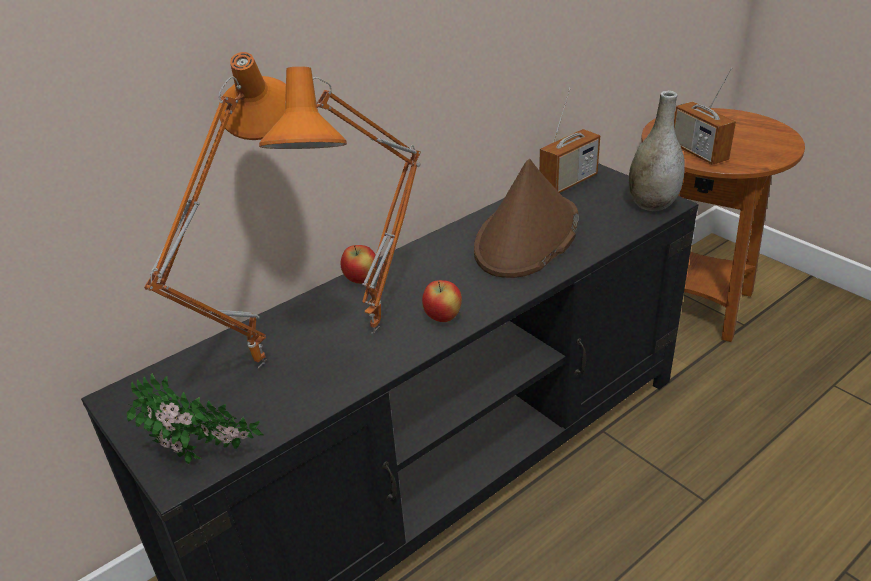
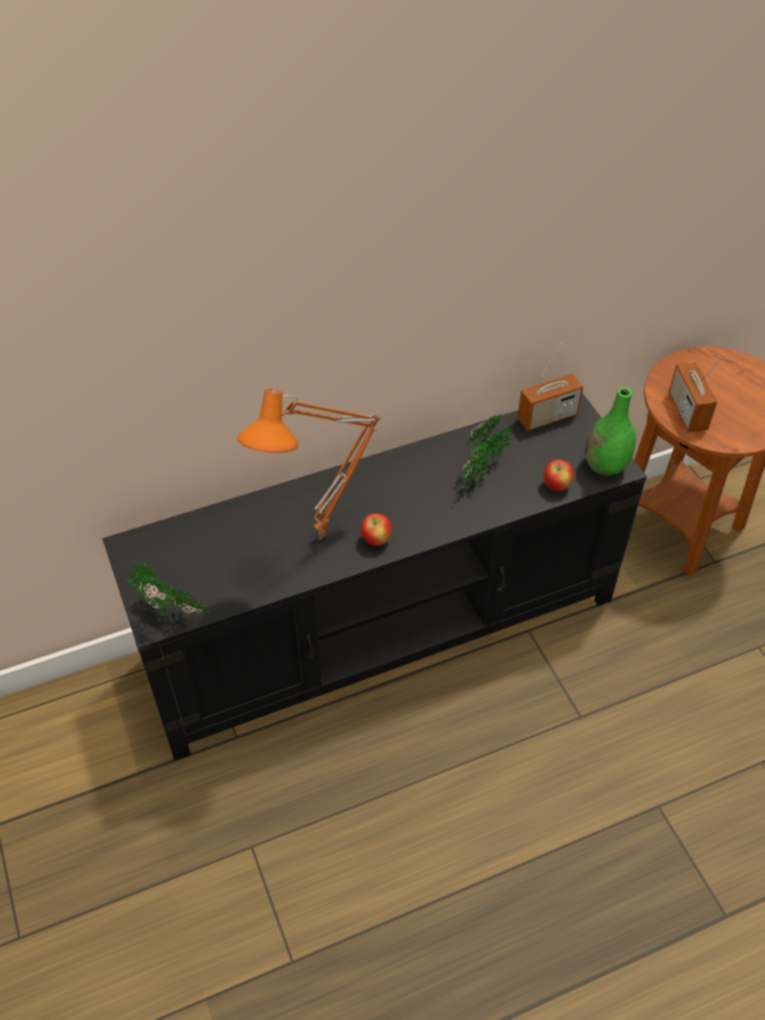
camera: 15 degrees right, 15 degrees up
orange table lamp [144,52,286,369] -> none
apple [341,245,377,284] -> apple moved to [543,460,574,491]
brown hat [474,159,579,278] -> potted plant [460,414,513,490]
grey vase [629,91,685,211] -> green vase [585,387,636,476]

